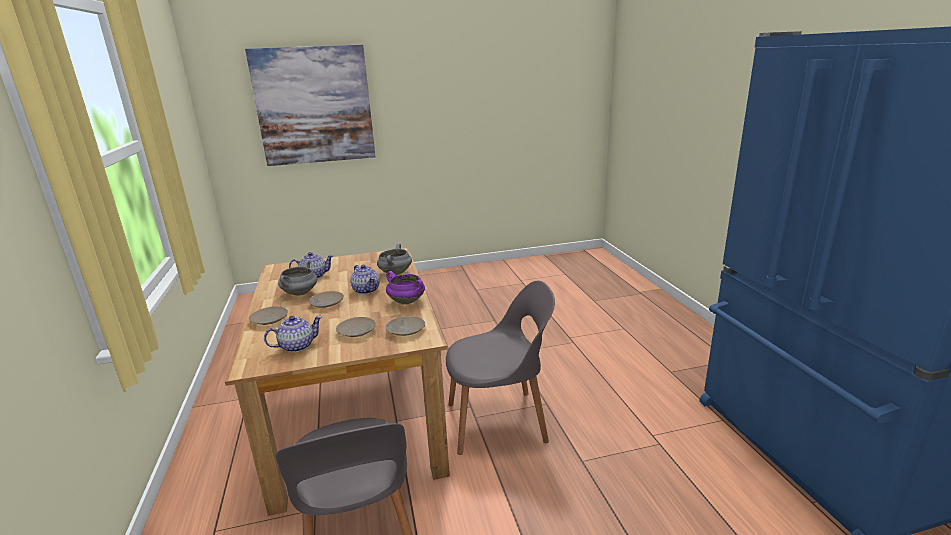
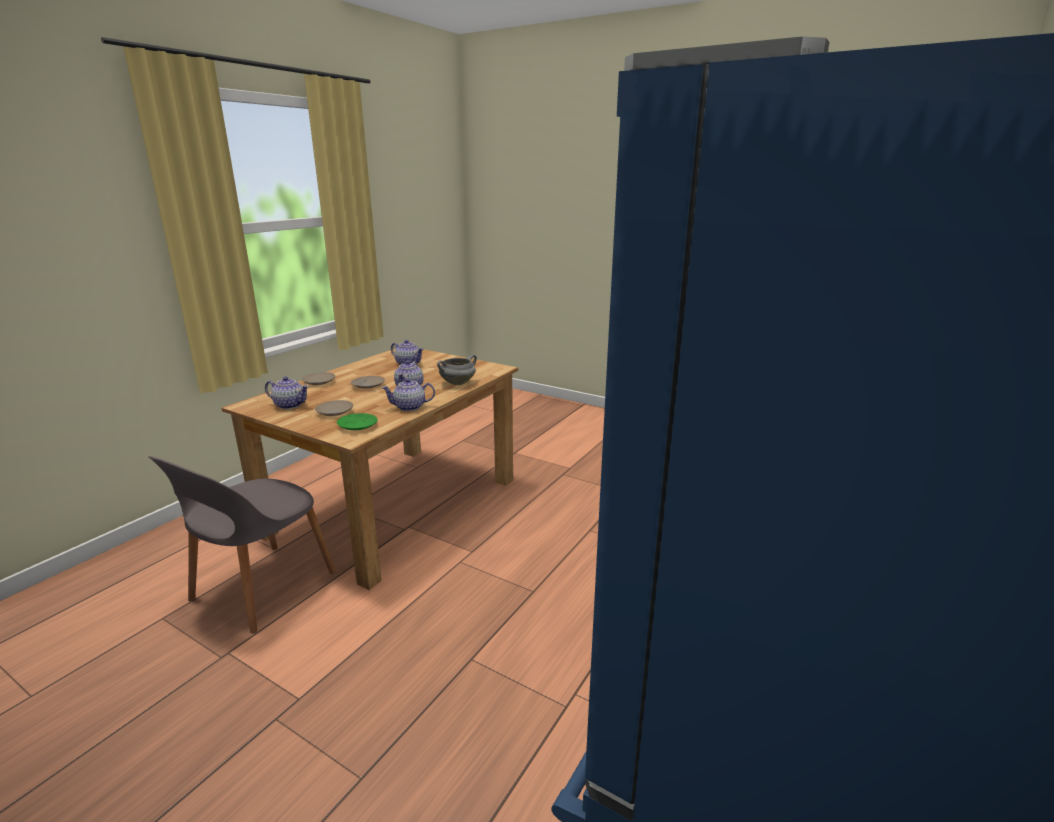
camera: 45 degrees right, 0 degrees up
picture [245,45,376,166] -> none
grey cooking pot [278,261,317,296] -> none
purple cooking pot [386,271,425,304] -> teapot [381,378,435,411]
beige plate [386,316,425,336] -> green plate [337,413,377,430]
grey chair [446,281,555,455] -> none

